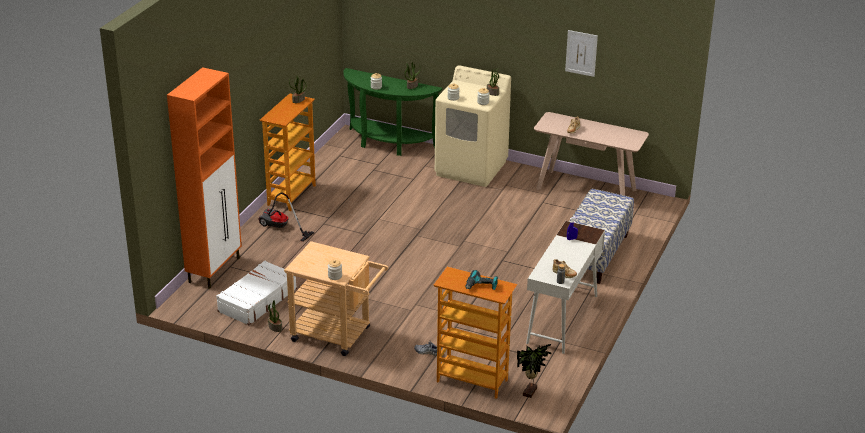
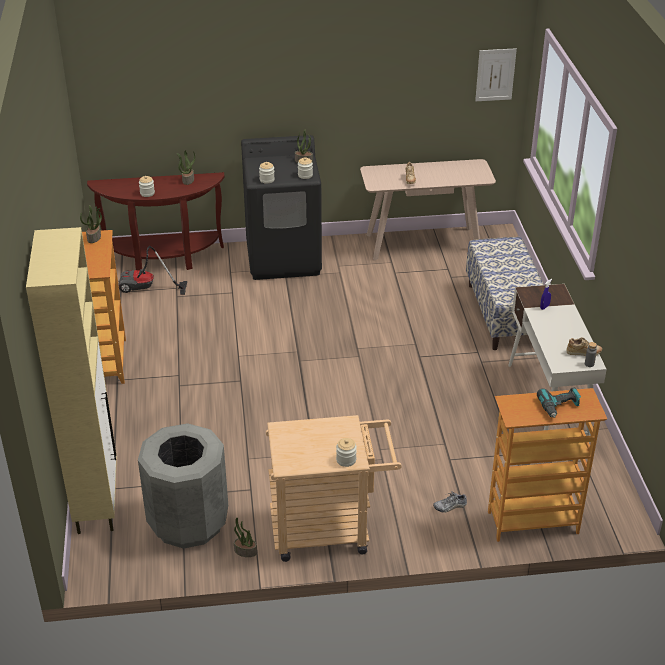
camera: 30 degrees left, 5 degrees up
orange cabinet [167,67,242,289] -> beige cabinet [26,227,117,534]
white suitcase [216,260,297,325] -> grey trash can [138,423,228,549]
vacuum cleaner [258,193,315,242] -> vacuum cleaner moved to [118,246,187,295]
green console table [343,68,442,156] -> brown console table [87,172,225,270]
beige washing machine [435,65,511,187] -> black washing machine [241,135,322,280]
potted plant [517,344,551,398] -> none
picture [565,30,598,77] -> picture moved to [475,48,517,101]

